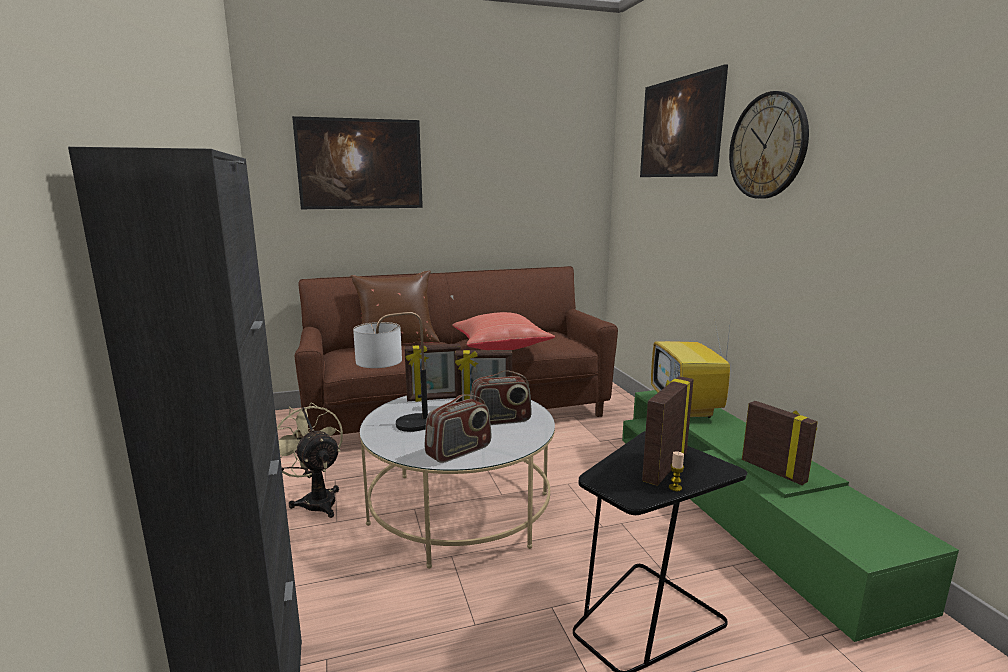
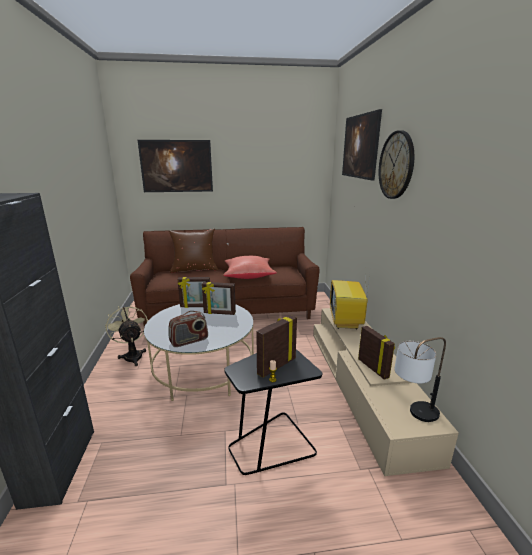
camera: 10 degrees right, 5 degrees up
table lamp [353,312,428,432] -> table lamp moved to [394,337,446,422]
radio [470,370,531,425] -> none
green tv stand [622,390,959,642] -> beige tv stand [313,308,459,476]

